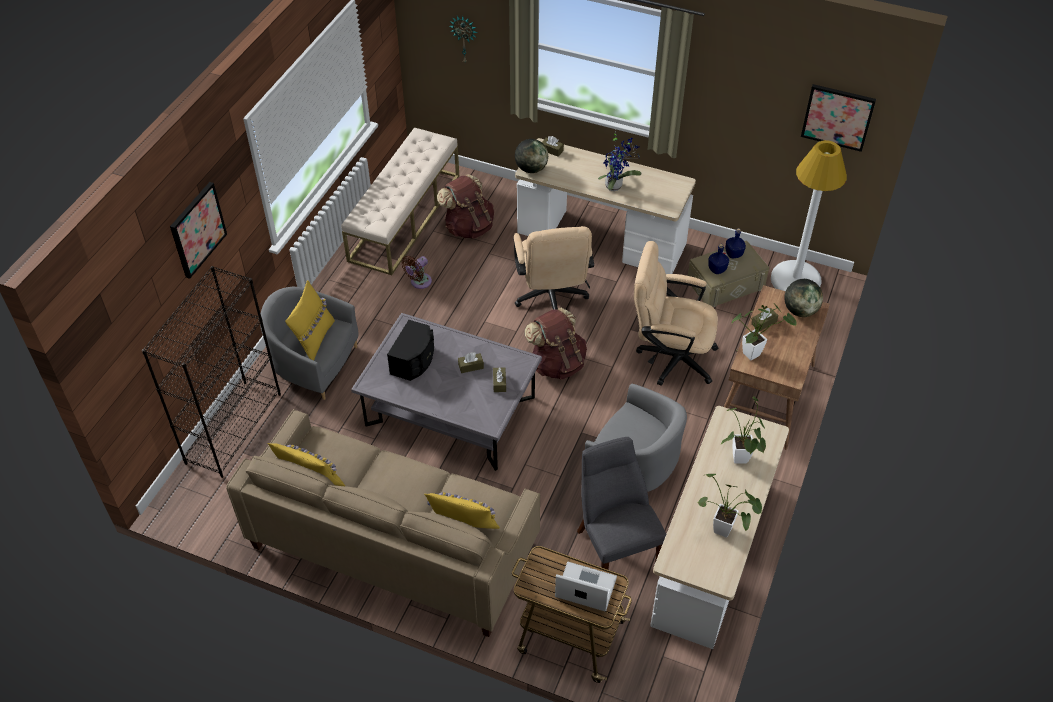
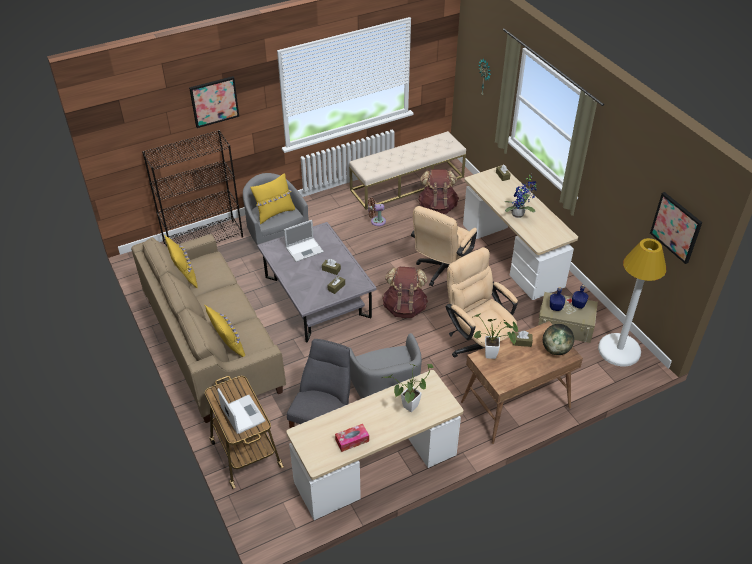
camera: 40 degrees right, 5 degrees down
black speaker [387,320,434,381] -> laptop [284,220,324,262]
globe [515,139,548,173] -> none
potted plant [698,474,762,538] -> tissue box [335,424,369,452]

